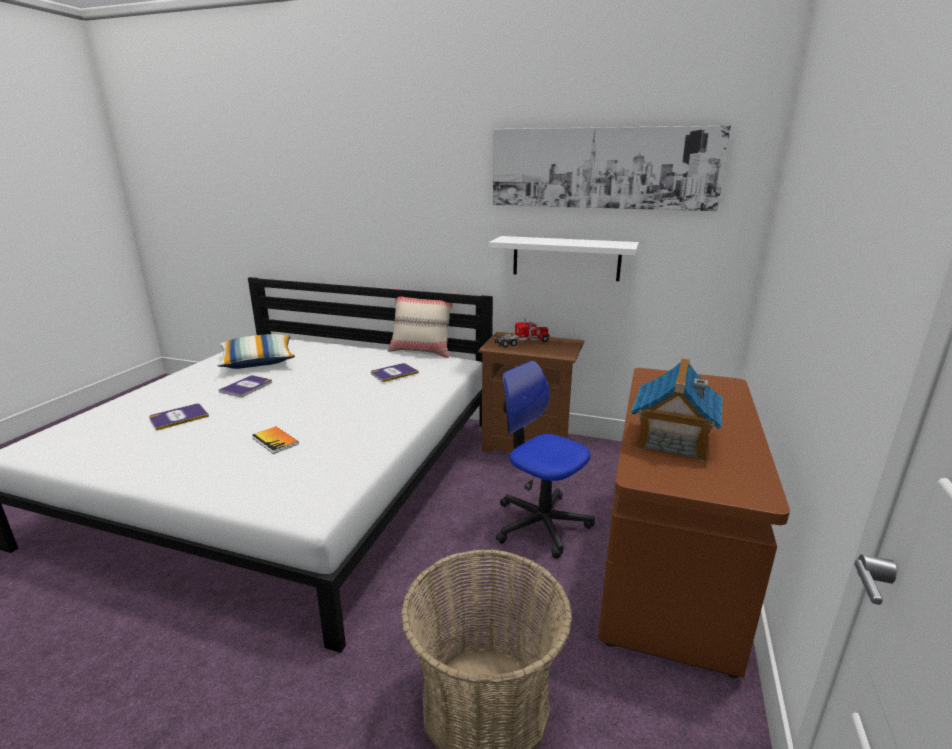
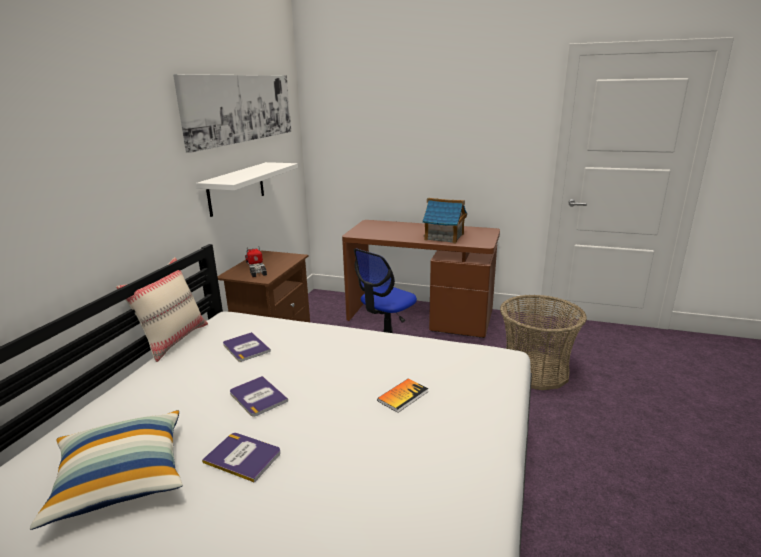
camera: 90 degrees left, 0 degrees up
book [149,404,209,431] -> book moved to [230,376,288,417]

